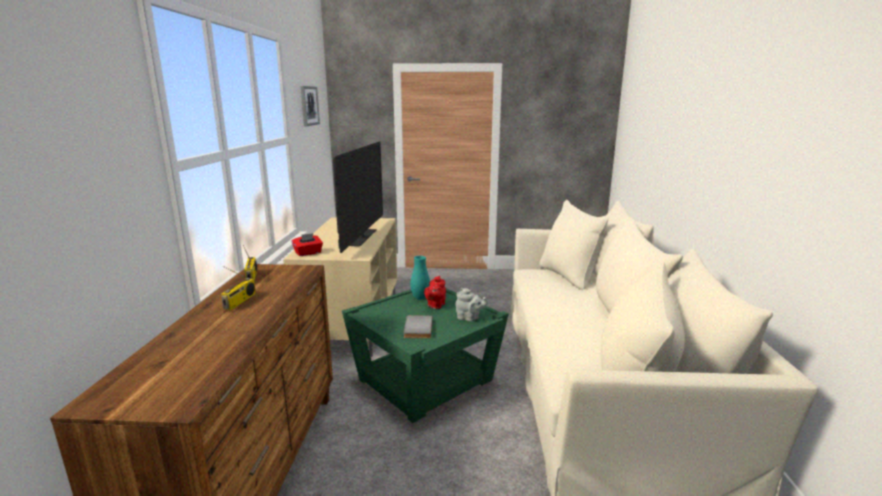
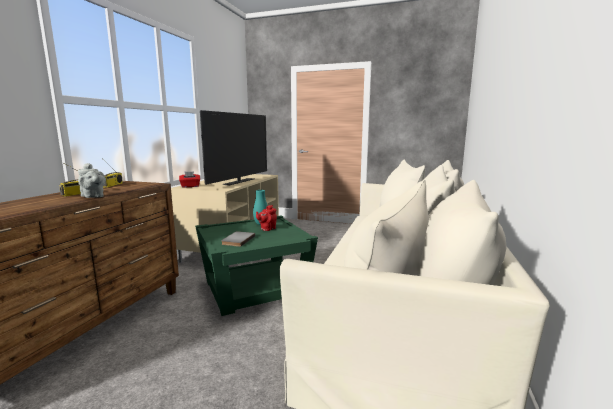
camera: 15 degrees right, 5 degrees down
picture [301,86,320,126] -> none
grey teapot [456,288,488,321] -> grey teapot moved to [78,163,106,198]

